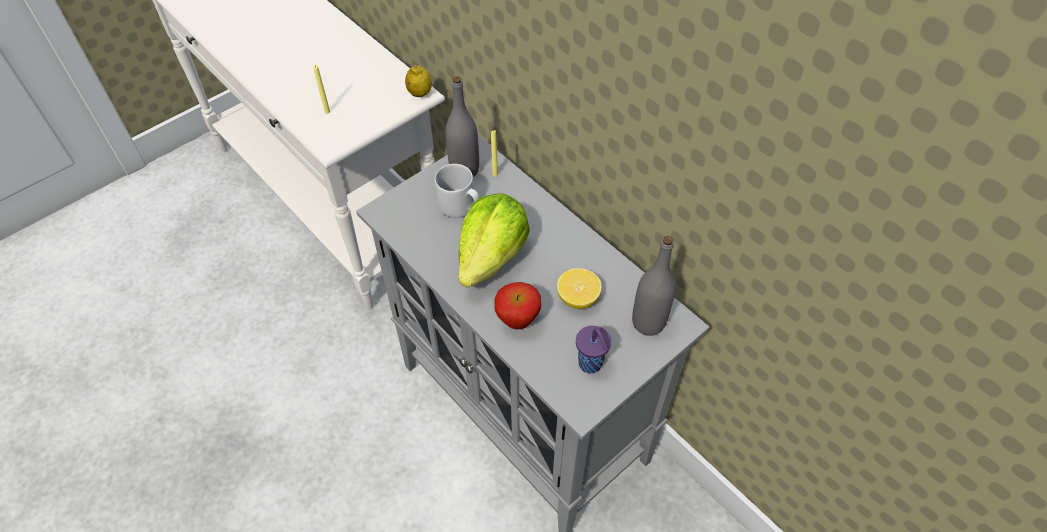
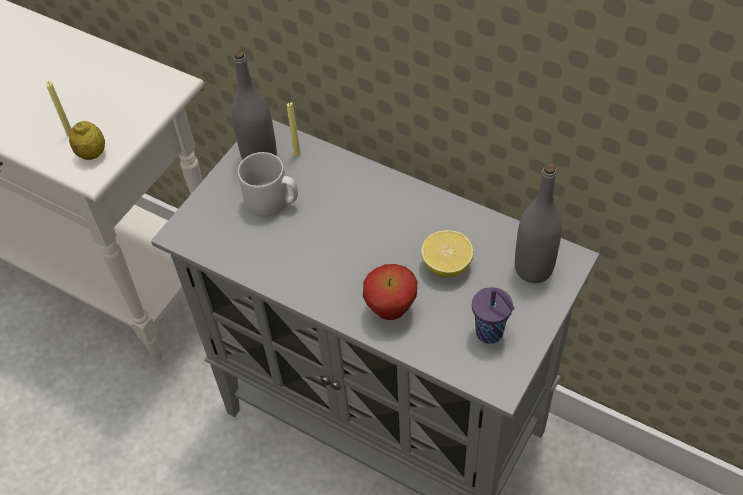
camera: 15 degrees left, 0 degrees up
lemon [405,65,432,97] -> lemon moved to [69,121,105,160]
lettuce [458,194,530,288] -> none

